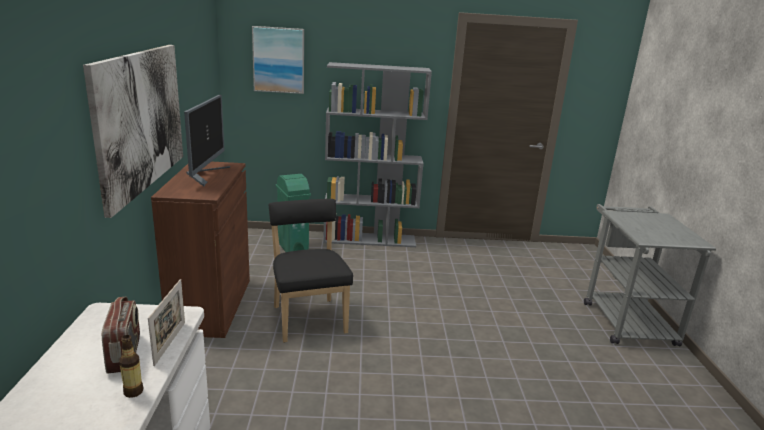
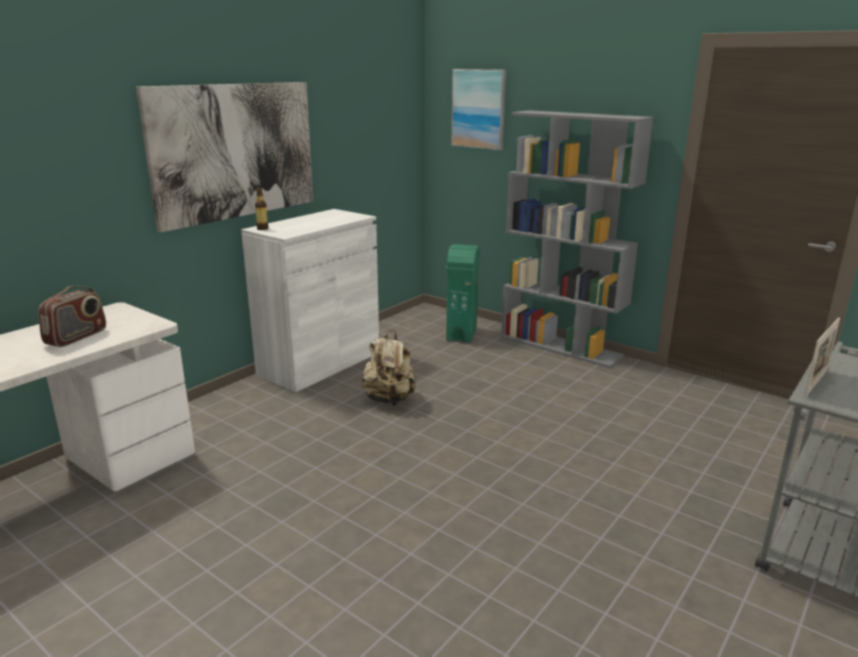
camera: 40 degrees right, 0 degrees up
bottle [119,335,144,398] -> bottle moved to [255,188,269,230]
picture frame [148,279,185,366] -> picture frame moved to [804,318,840,398]
brown cabinet [151,161,250,338] -> white cabinet [241,209,379,392]
monitor [184,95,230,187] -> none
black chair [269,199,353,342] -> beige backpack [362,330,416,406]

